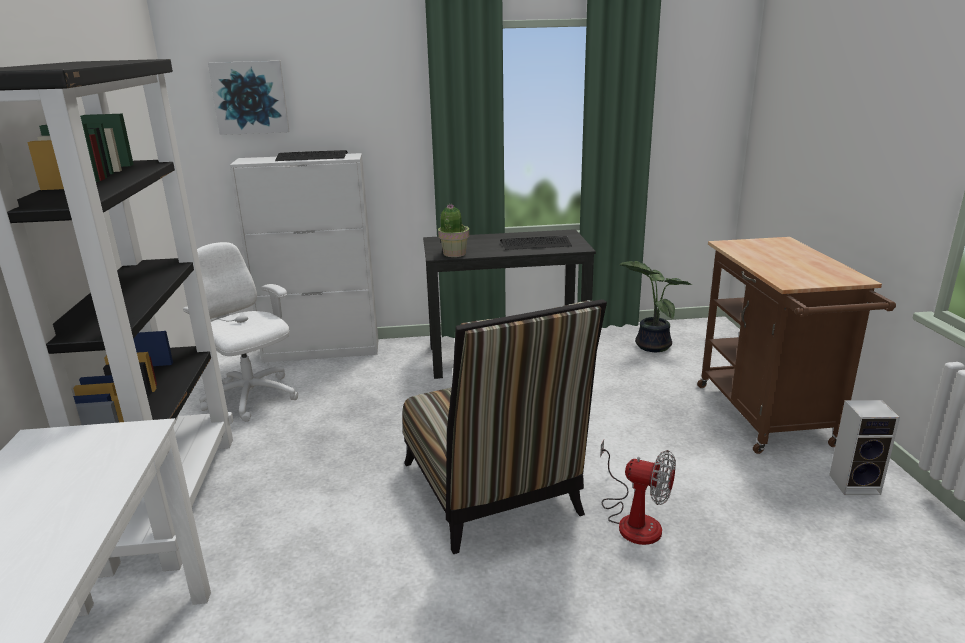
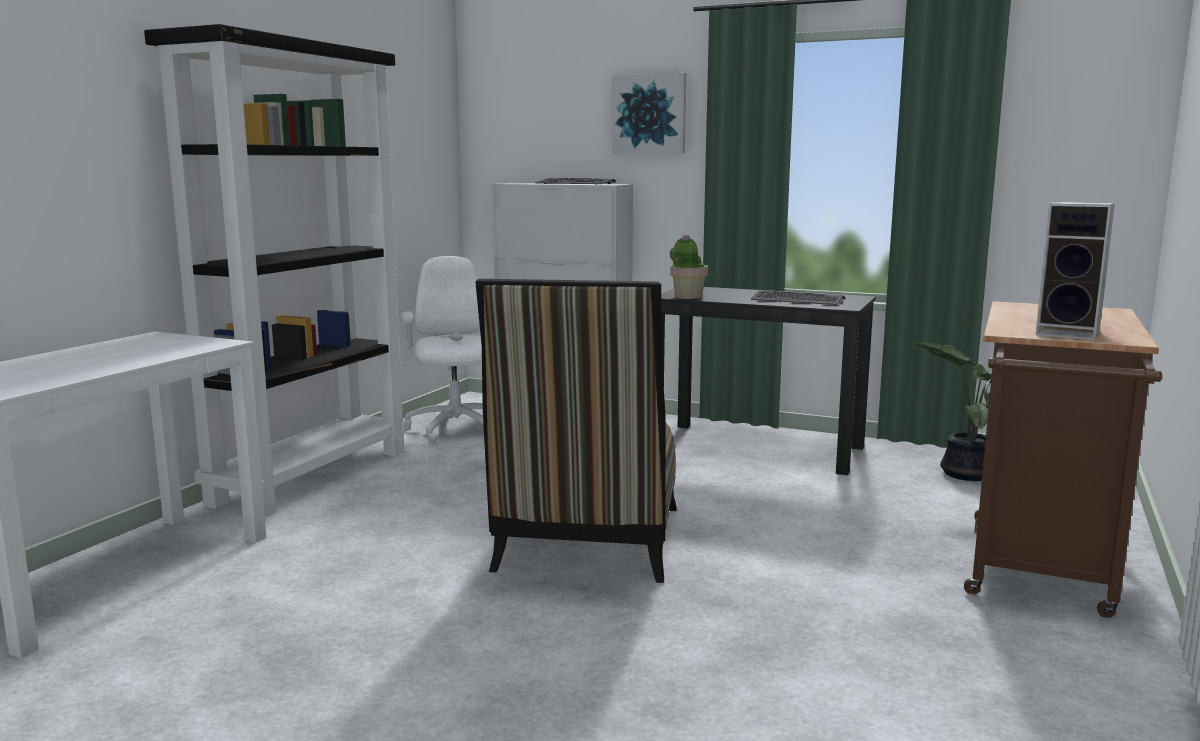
camera: 30 degrees right, 10 degrees down
picture [208,61,290,135] -> picture moved to [612,73,686,154]
fan [600,440,676,545] -> none
speaker [829,400,900,495] -> speaker moved to [1035,202,1115,340]

